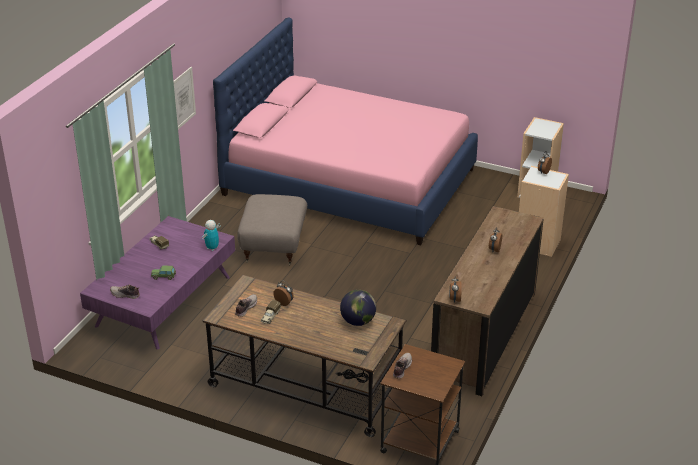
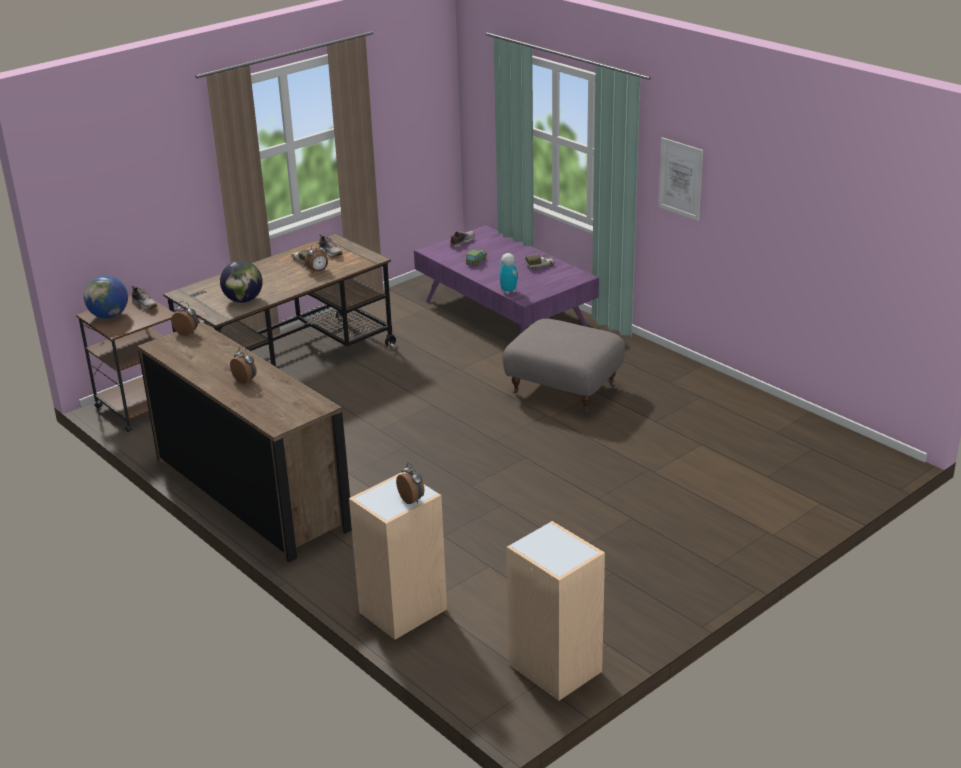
camera: 115 degrees right, 5 degrees down
pink bed [213,18,478,245] -> none
none -> globe [84,276,128,318]

